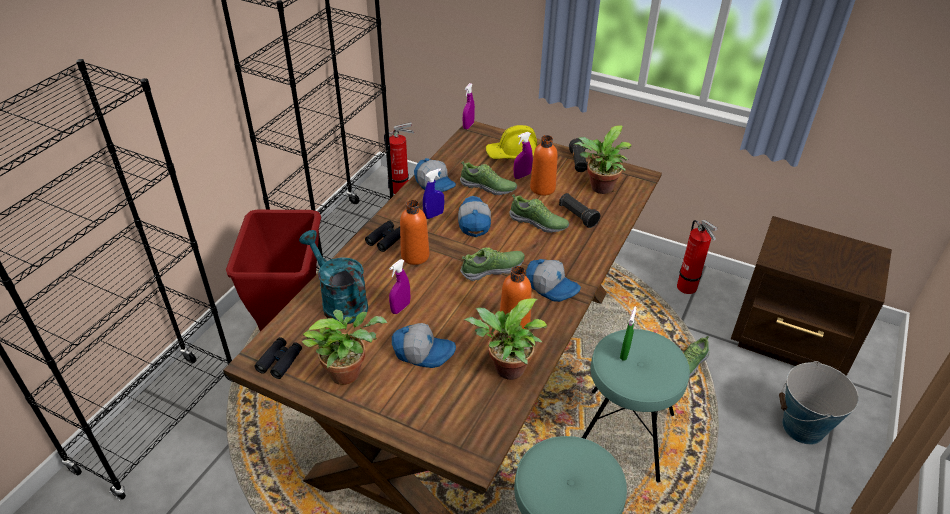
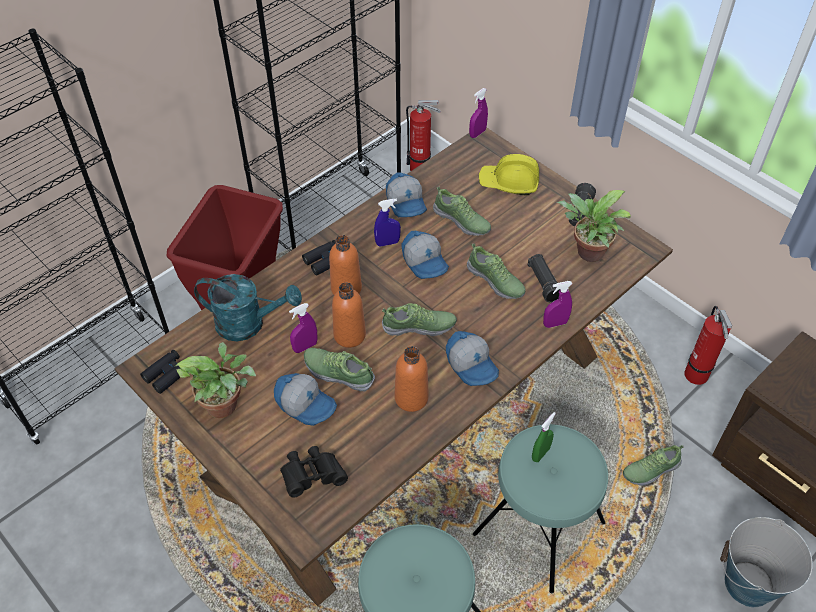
camera: 20 degrees right, 10 degrees up
turquoise watering can [299,230,368,324] -> turquoise watering can turned 120 degrees clockwise [194,274,302,341]
cap [458,196,491,237] -> cap turned 135 degrees clockwise [402,231,449,279]
potted plant [464,298,547,380] -> none
purple spray bottle [514,132,533,179] -> purple spray bottle moved to [543,281,572,328]
orange bottle [530,135,558,196] -> orange bottle moved to [332,282,366,348]
none -> black binoculars [280,446,348,498]
none -> shoe [304,348,375,392]

